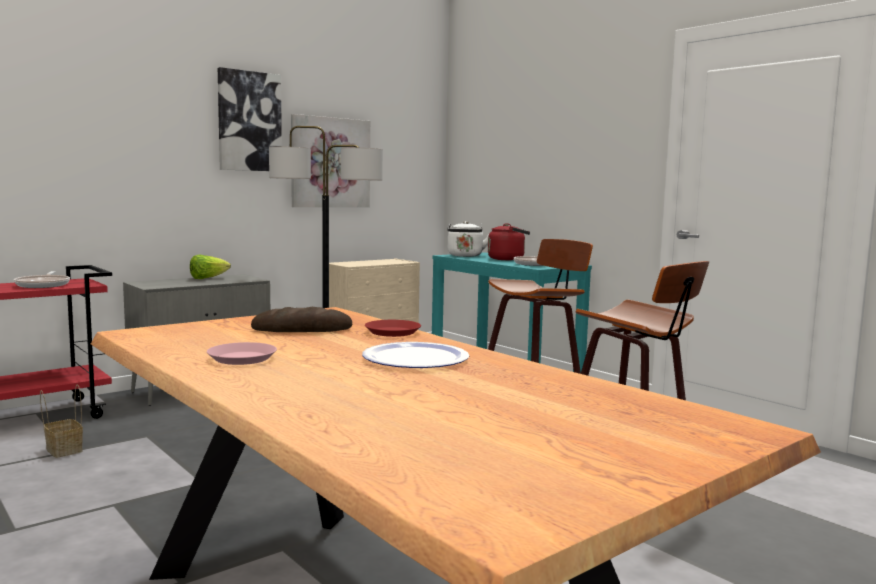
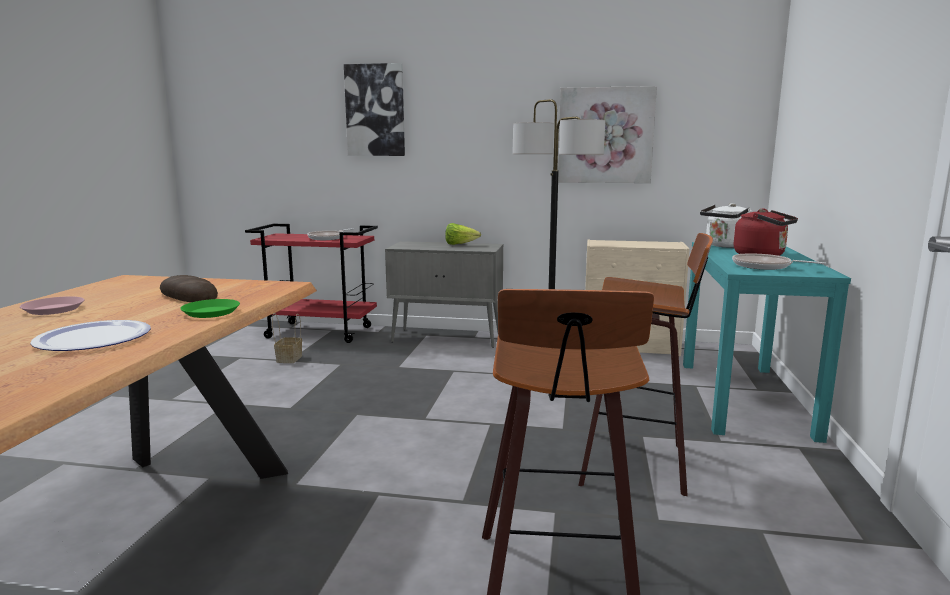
camera: 50 degrees right, 5 degrees up
picture [218,67,282,171] -> picture moved to [344,63,405,156]
red plate [365,320,421,337] -> green plate [180,299,240,318]

